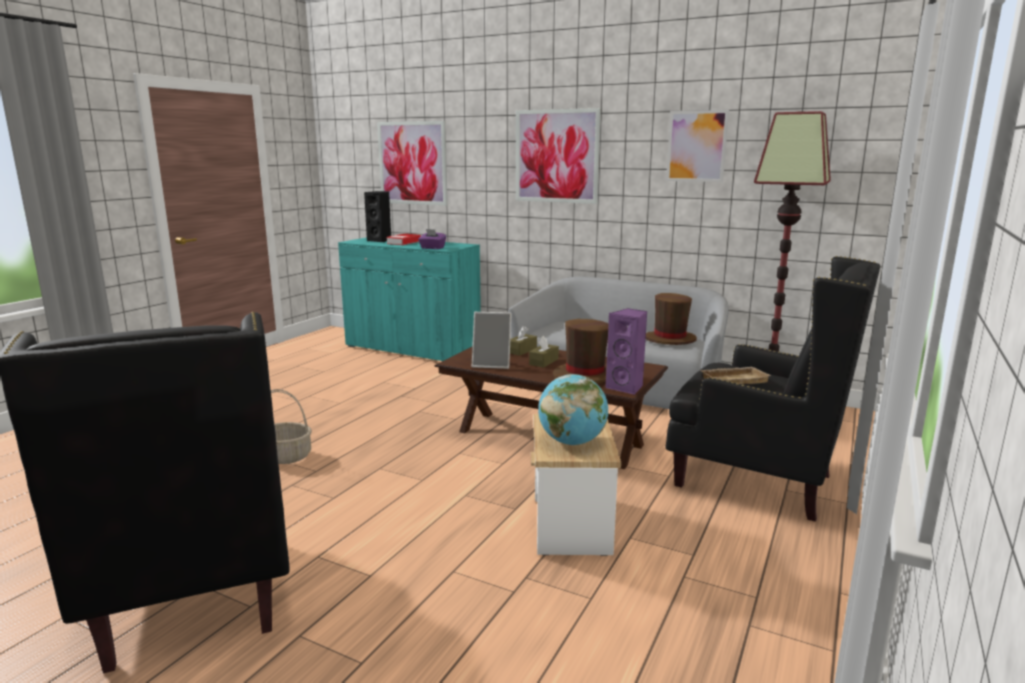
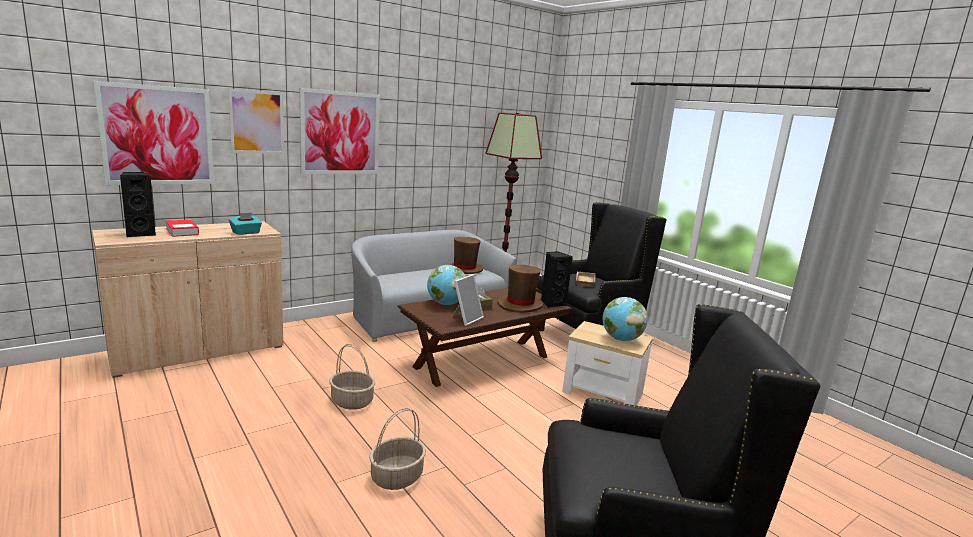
camera: 65 degrees left, 0 degrees up
turquoise cabinet [338,237,481,361] -> beige cabinet [92,221,283,378]
purple tissue box [418,229,446,249] -> turquoise tissue box [229,213,262,235]
brown tissue box [510,326,537,356] -> globe [427,265,466,305]
purple speaker [605,308,647,395] -> black speaker [541,251,573,308]
picture [666,110,729,182] -> picture moved to [228,88,284,154]
none -> basket [329,344,375,410]

